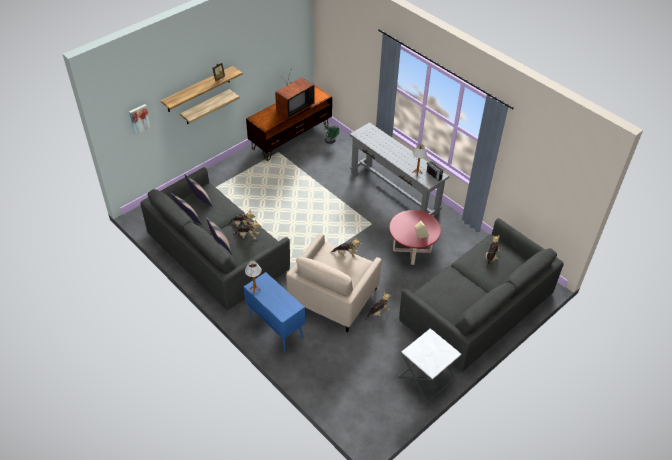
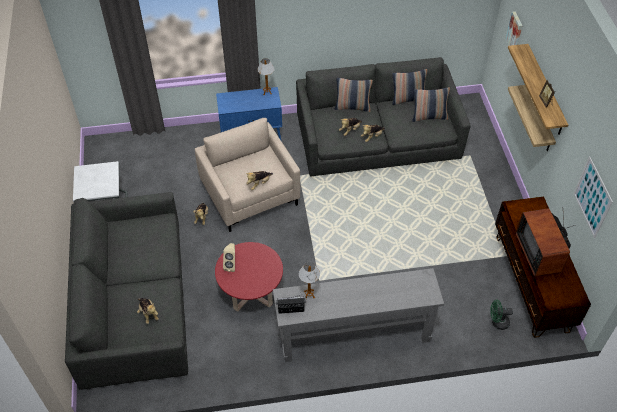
camera: 125 degrees right, 5 degrees up
none -> picture [573,156,613,238]

